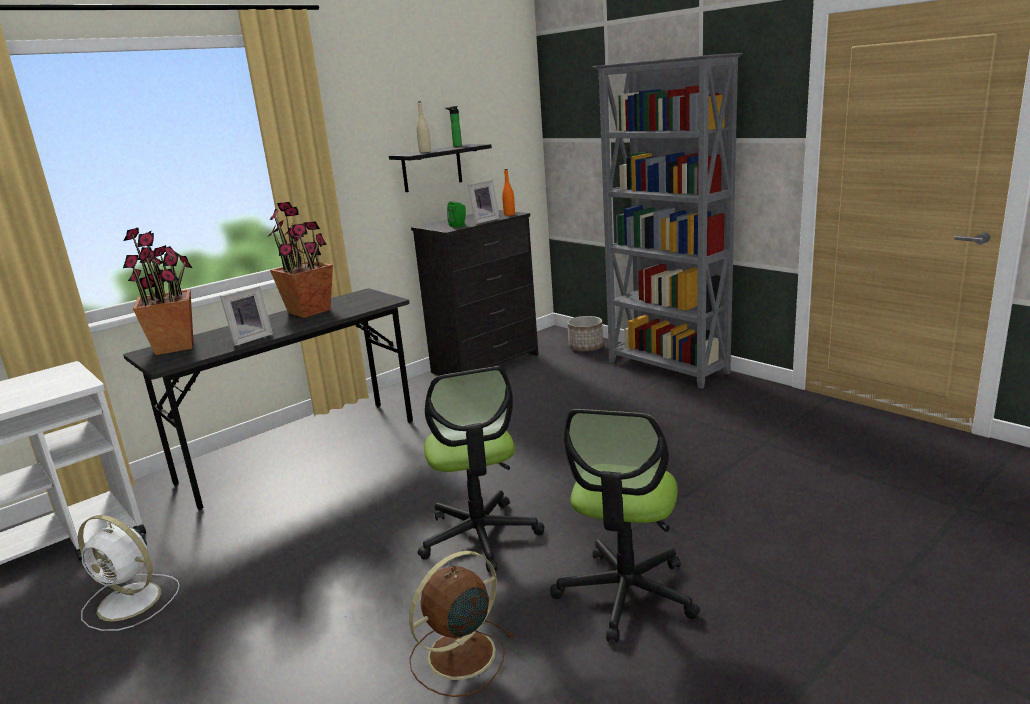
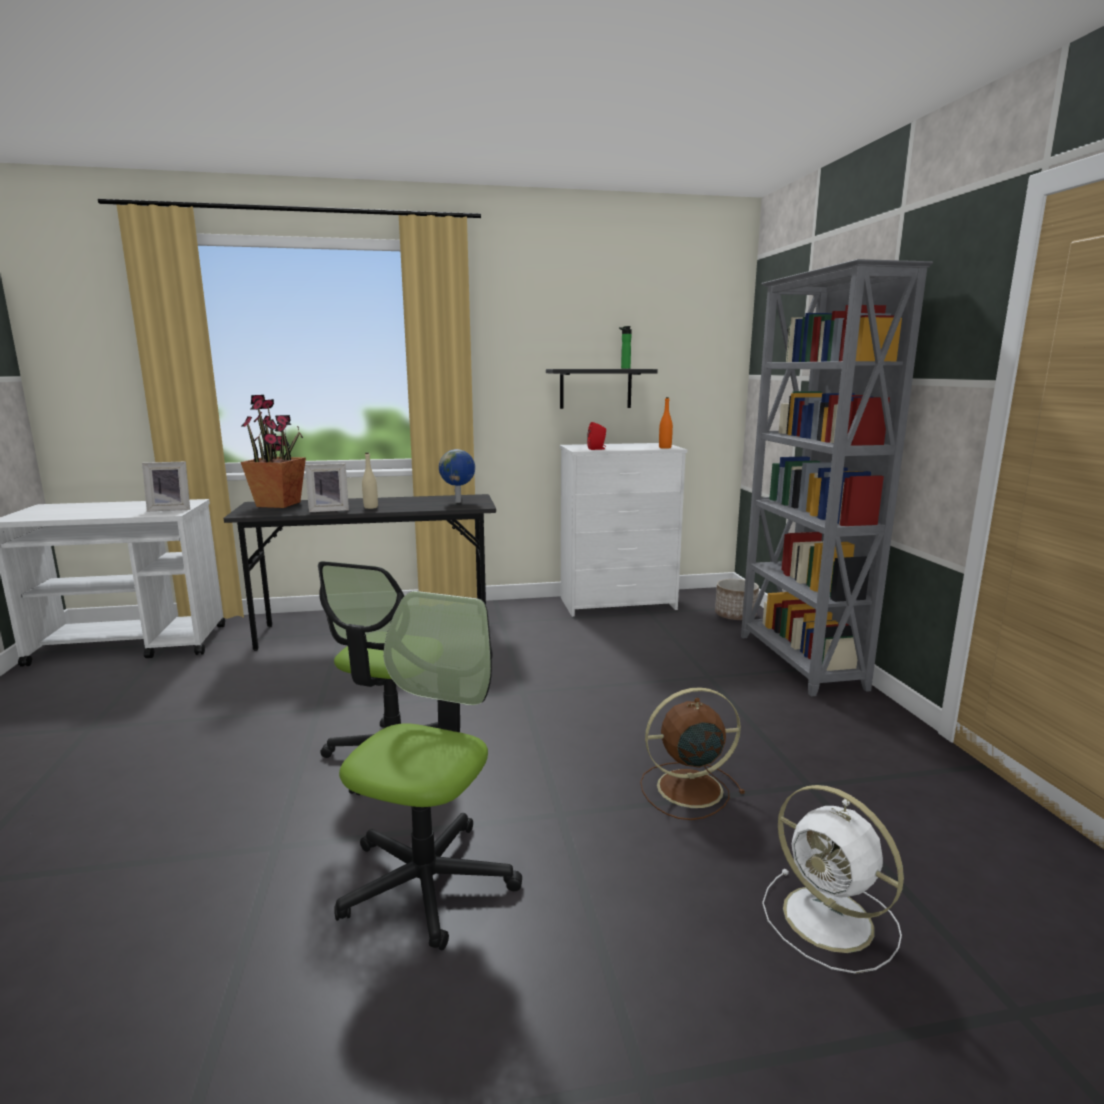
camera: 30 degrees right, 5 degrees down
white fan [78,515,180,631] -> white fan moved to [762,785,904,974]
potted plant [269,202,333,318] -> none
brown fan [409,551,514,697] -> brown fan moved to [640,687,745,820]
black dresser [411,210,539,376] -> white dresser [560,443,687,617]
beige bottle [416,101,431,152] -> beige bottle moved to [362,453,378,509]
green speaker [447,201,466,228] -> red speaker [587,422,606,450]
picture frame [468,180,500,224] -> picture frame moved to [142,462,190,511]
office chair [550,409,700,642] -> office chair turned 150 degrees clockwise [334,591,522,950]
none -> globe [439,449,475,503]

